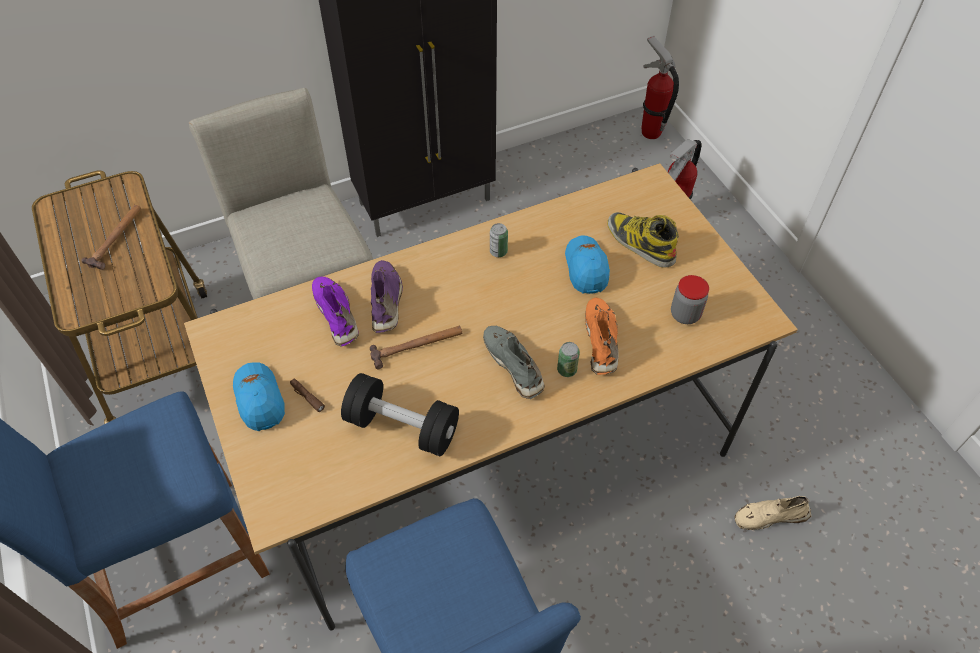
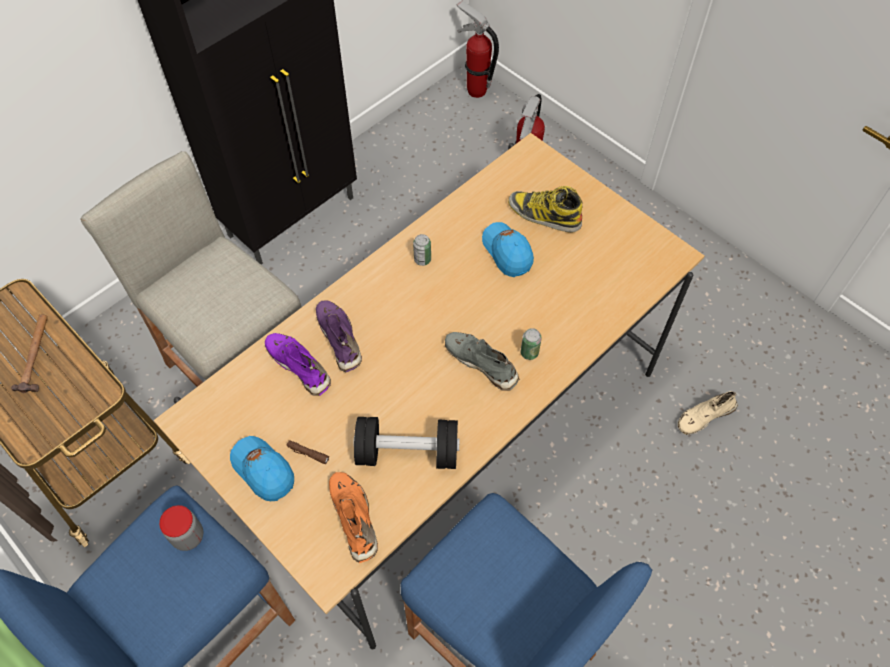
camera: 20 degrees left, 5 degrees up
hammer [370,326,462,370] -> none
orange shoe [585,298,619,375] -> orange shoe moved to [329,472,378,563]
jar [671,275,709,324] -> jar moved to [159,505,203,551]

